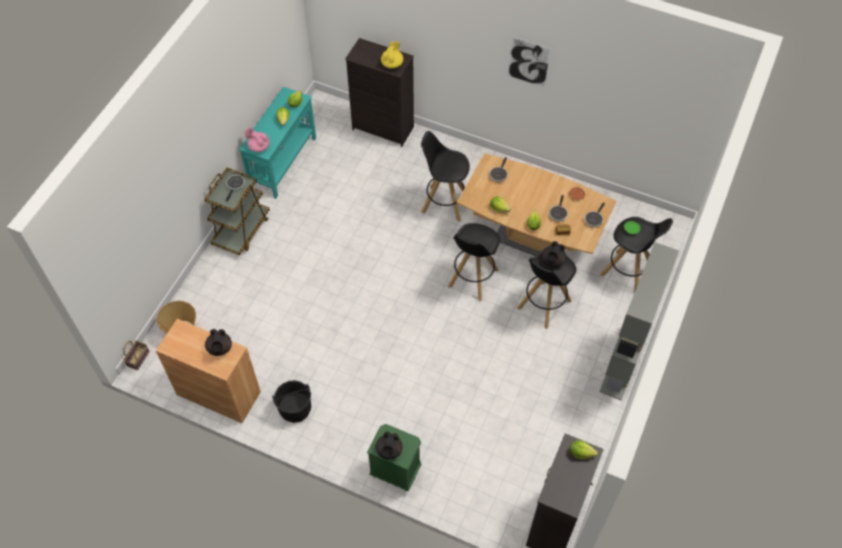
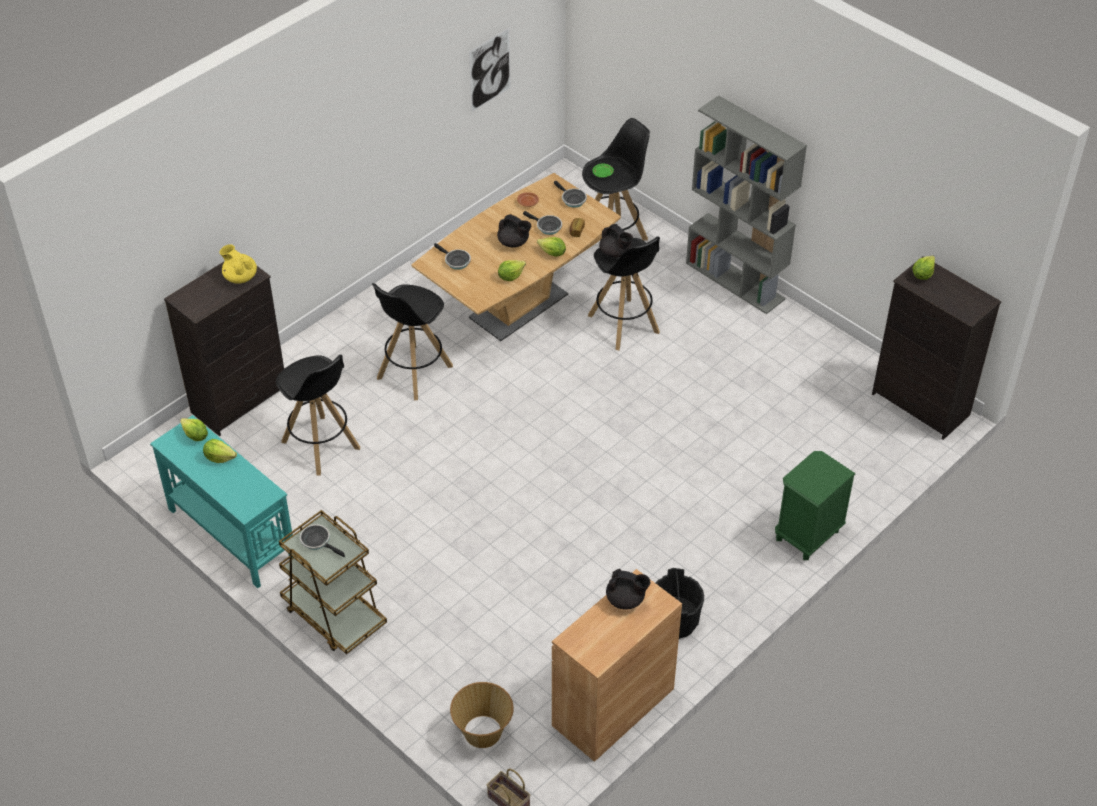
camera: 70 degrees left, 10 degrees down
pink teapot [244,128,270,152] -> none
black teapot [375,431,403,460] -> black teapot moved to [497,214,531,248]
black stool [448,223,500,301] -> black stool moved to [276,355,360,476]
picture [507,36,551,88] -> picture moved to [469,28,511,112]

